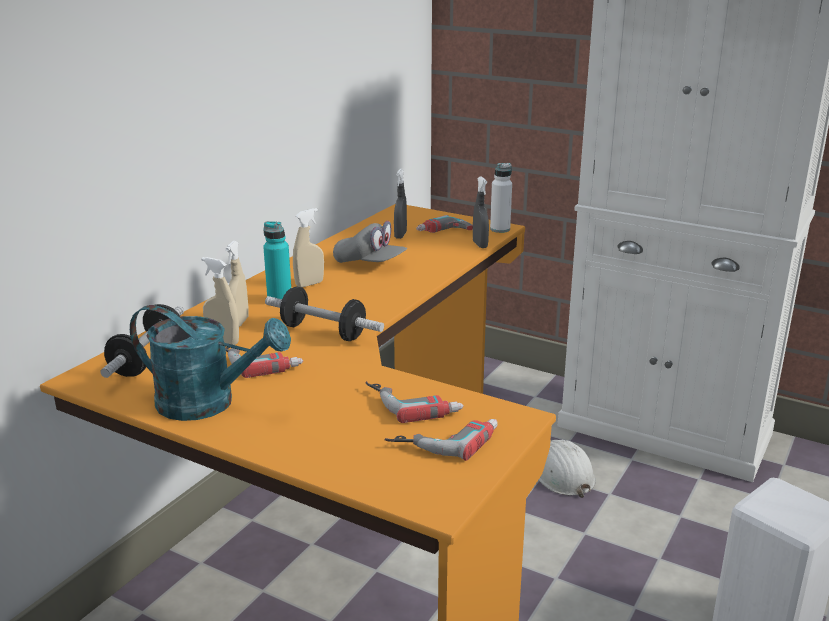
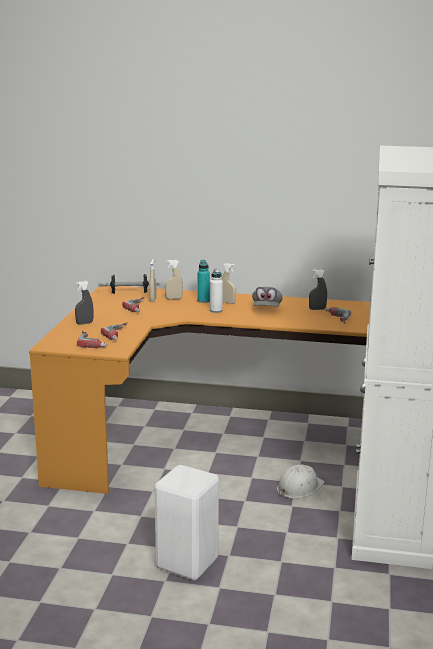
camera: 70 degrees right, 5 degrees down
turquoise watering can [130,305,291,421] -> none
dumbbell [265,286,384,341] -> none
grey spray bottle [473,176,489,248] -> grey spray bottle moved to [75,281,93,325]
white bottle [490,163,512,233] -> white bottle moved to [210,269,223,313]

